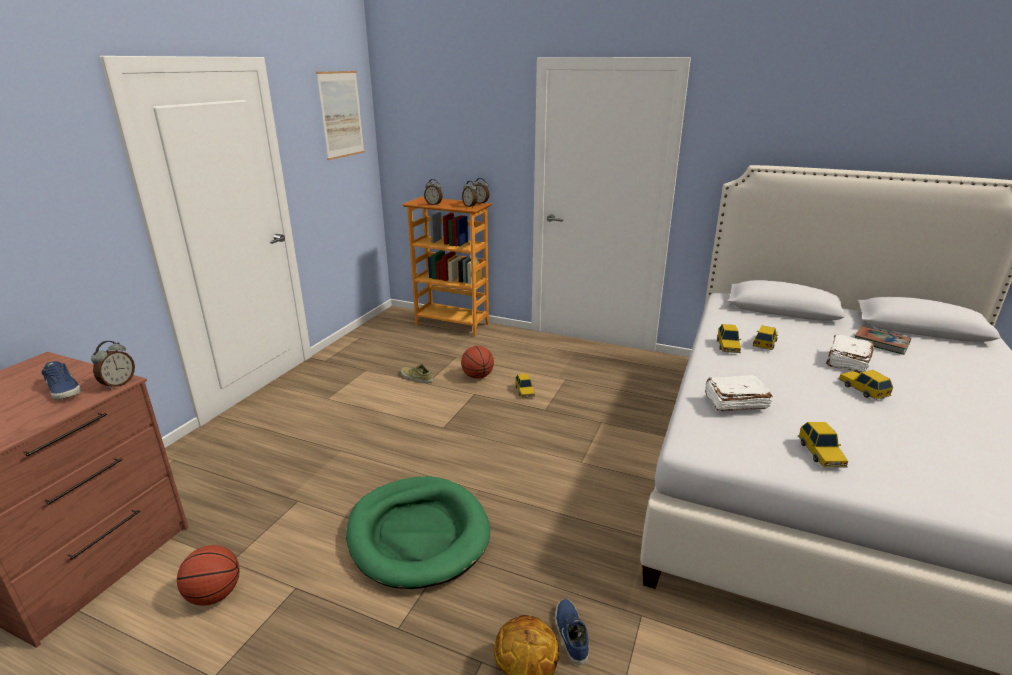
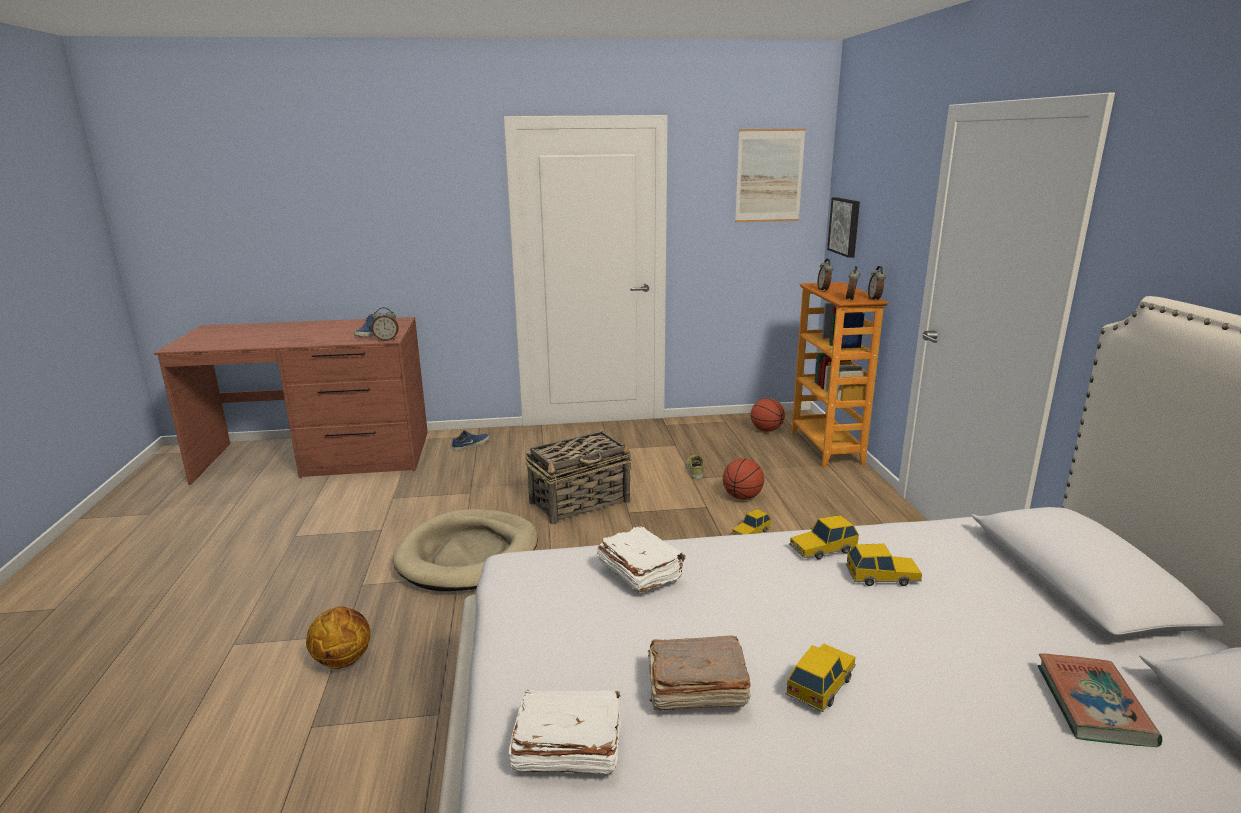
camera: 60 degrees right, 5 degrees down
basketball [177,545,240,606] -> basketball moved to [751,398,785,432]
green dog bed [346,476,490,589] -> beige dog bed [392,509,538,591]
blue shoe [555,599,589,665] -> blue shoe moved to [452,430,490,451]
toy car [798,422,848,468] -> none
white book [826,335,874,374] -> white book moved to [508,690,621,774]
none -> basket [525,431,632,524]
none -> brown book [647,636,751,710]
none -> picture [827,197,860,258]

